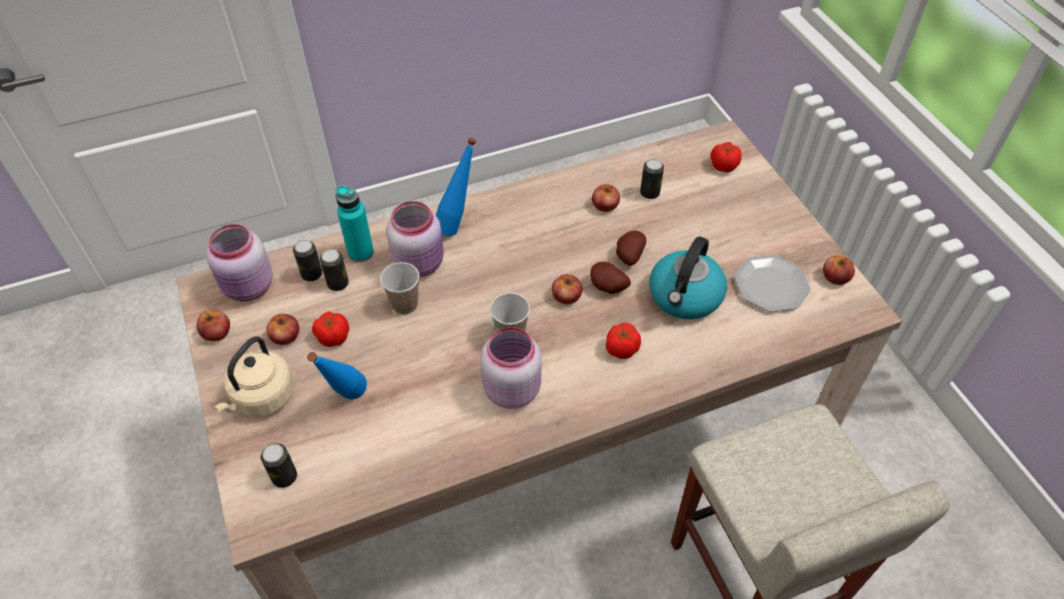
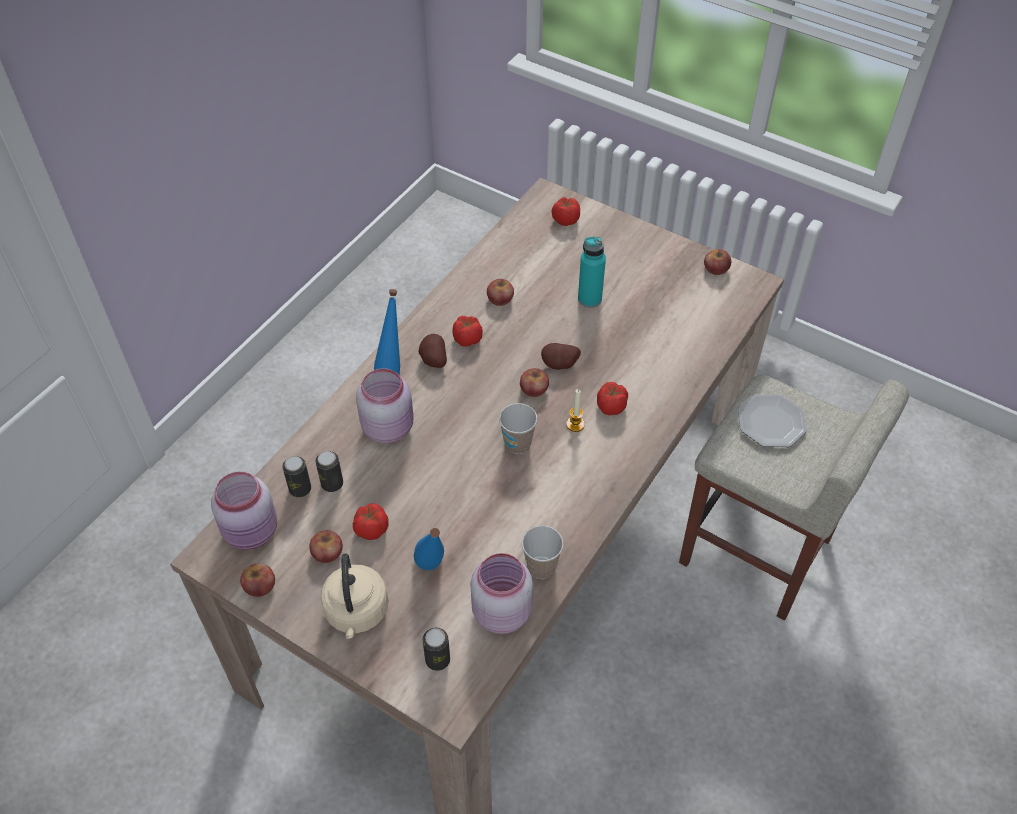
camera: 35 degrees left, 0 degrees up
turquoise bottle [335,185,374,262] -> turquoise bottle moved to [578,236,606,308]
cup [380,262,419,315] -> cup moved to [522,525,563,579]
pink jar [480,327,541,409] -> pink jar moved to [470,553,533,634]
potato [616,230,646,266] -> potato moved to [418,334,447,368]
can [640,159,664,199] -> none
kettle [649,236,727,319] -> none
plate [734,255,810,312] -> plate moved to [738,395,807,447]
none -> tomato [452,316,483,347]
none -> candle [566,389,585,432]

